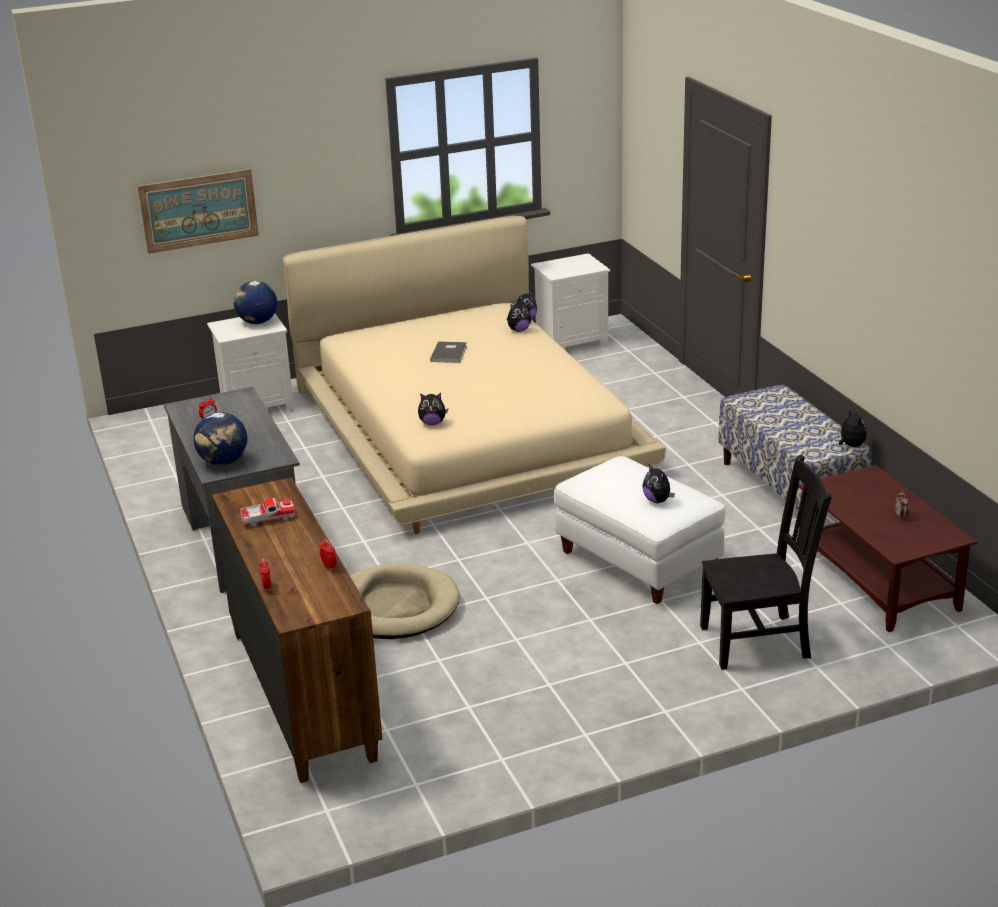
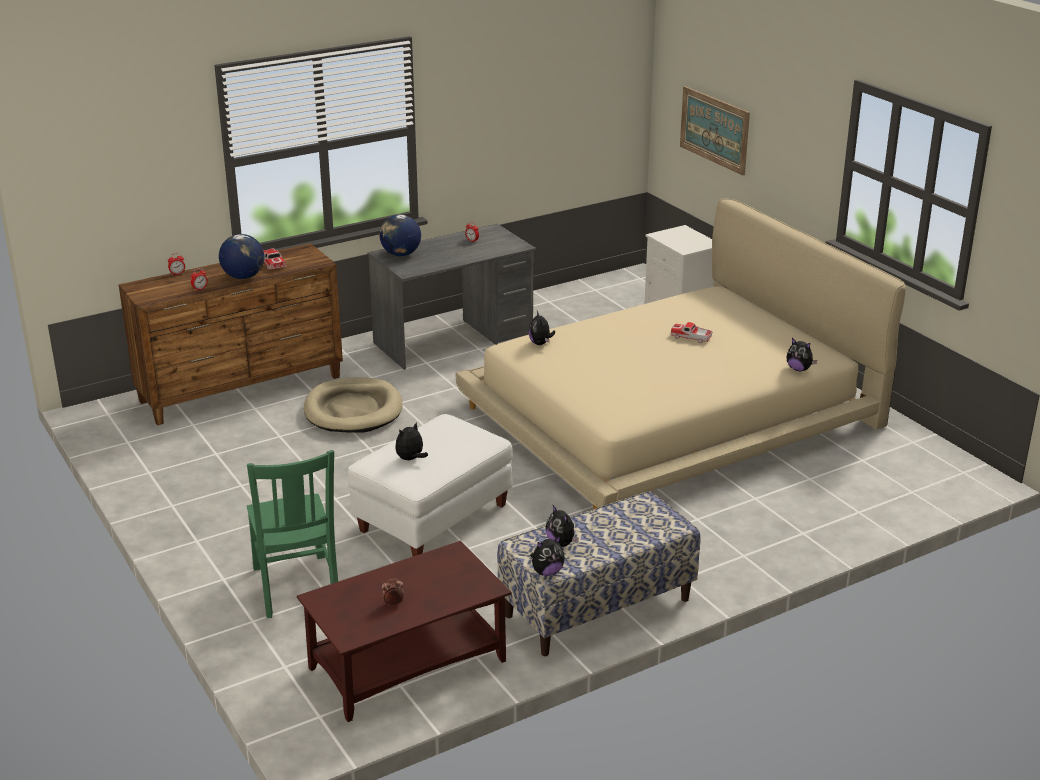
camera: 80 degrees right, 0 degrees up
globe [234,281,277,324] -> globe moved to [219,234,264,279]
grey book [430,341,467,363] -> toy car [671,322,712,343]
plush toy [507,301,531,332] -> plush toy moved to [545,505,579,547]
white nightstand [531,253,610,348] -> none
black chair [700,455,832,670] -> green chair [247,450,338,618]

